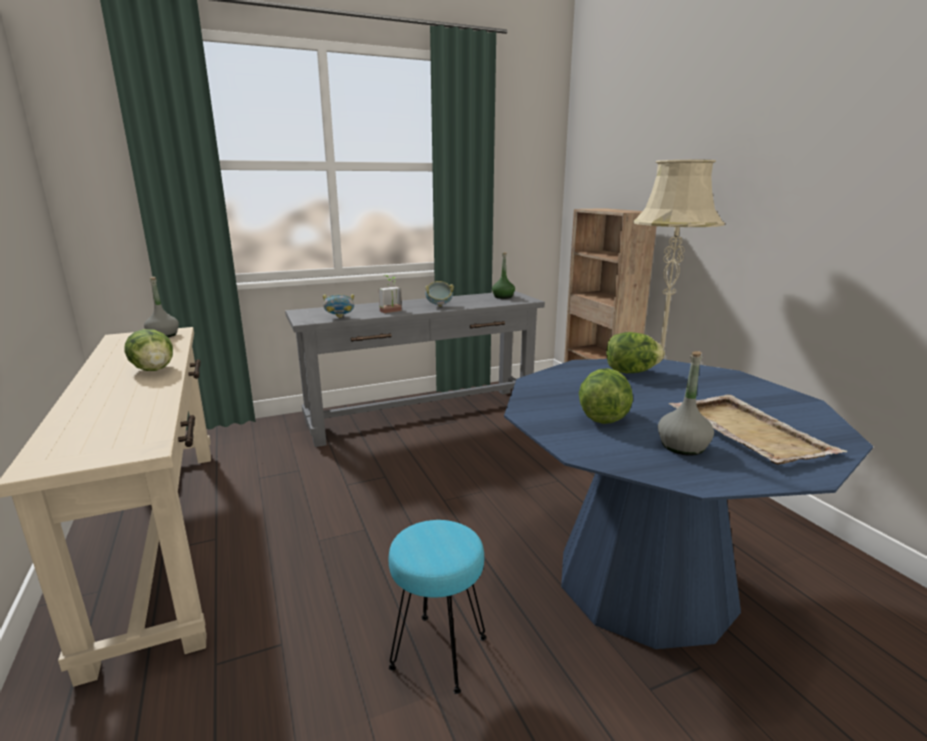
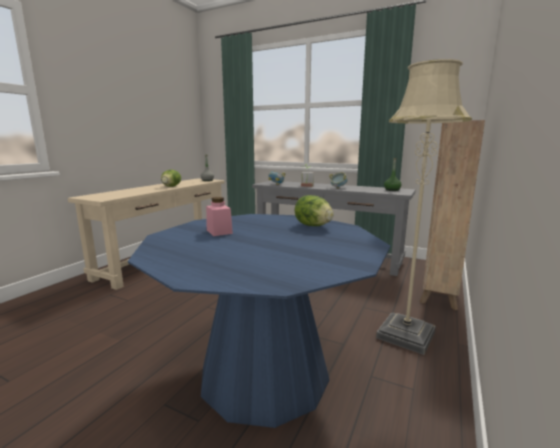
camera: 50 degrees right, 5 degrees down
turquoise stool [389,520,486,694] -> none
lettuce [579,368,633,424] -> pink jar [206,197,233,236]
grey bottle [658,351,714,456] -> none
beige tray [668,395,847,465] -> none

